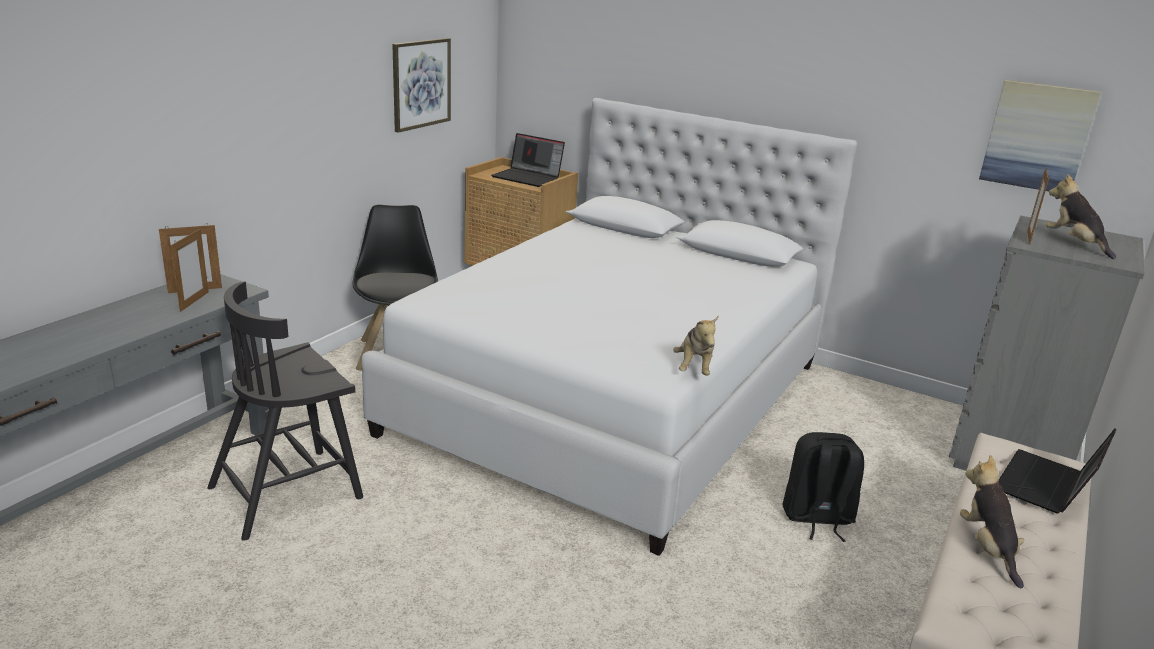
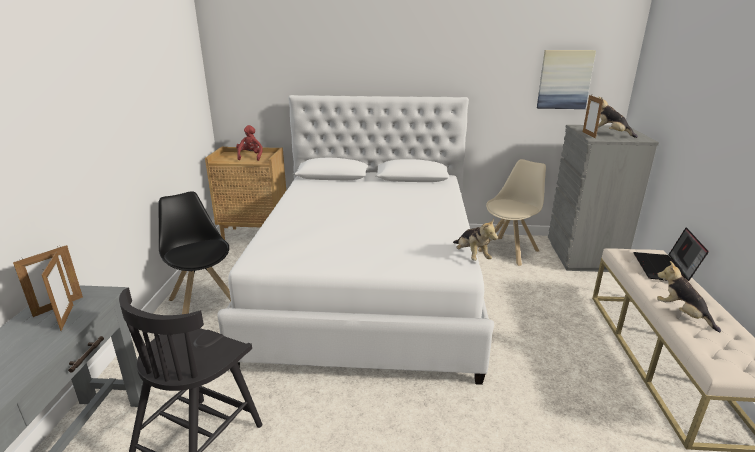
camera: 25 degrees left, 0 degrees up
picture [392,38,451,133] -> none
laptop [491,133,565,187] -> red plush toy [236,125,263,161]
black backpack [783,432,864,542] -> none
none -> beige chair [478,159,546,266]

